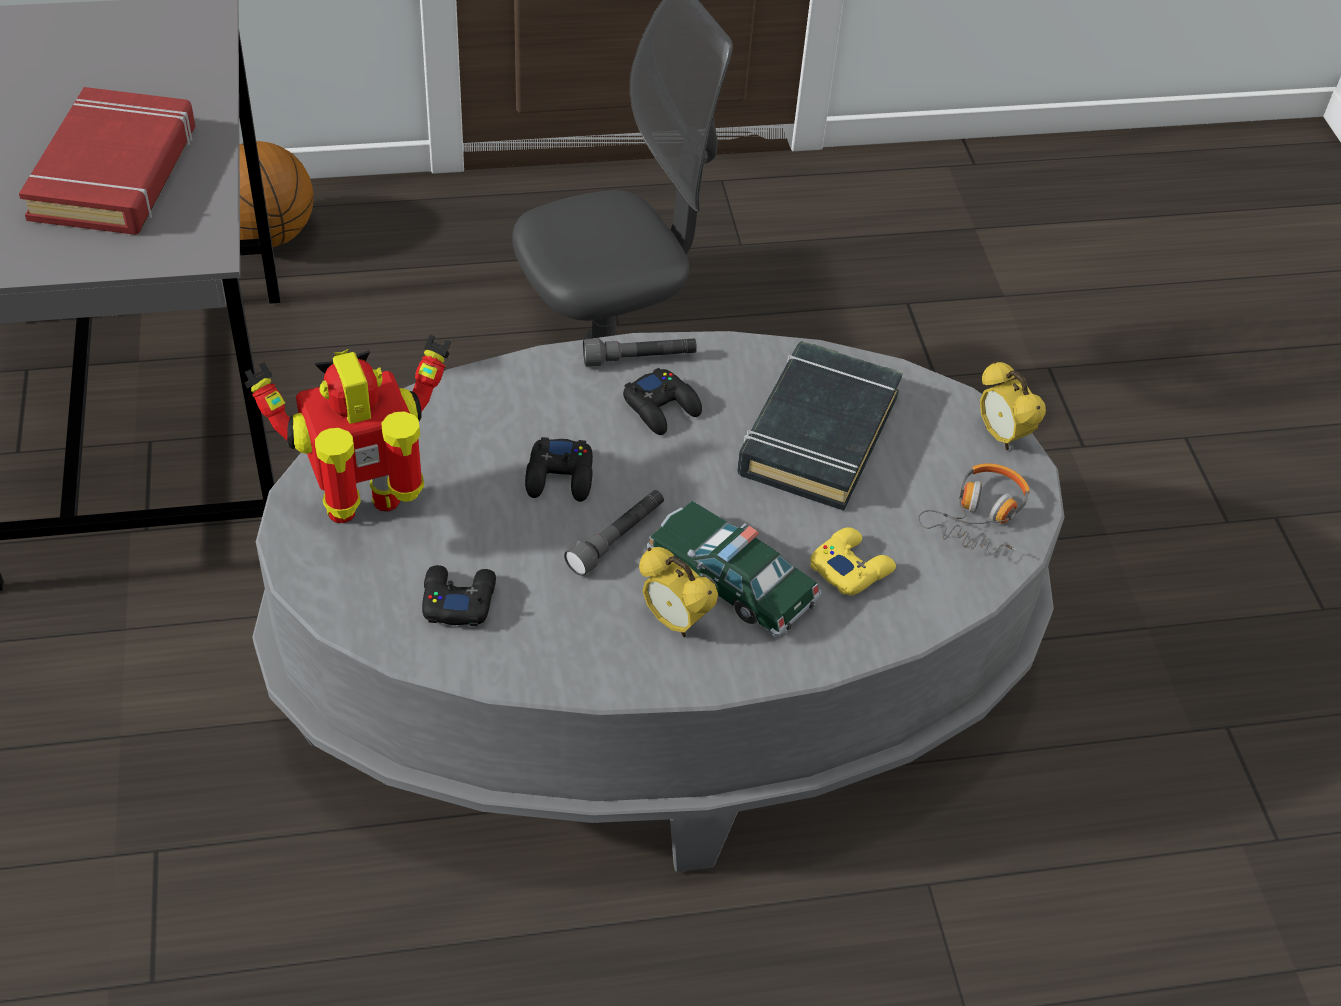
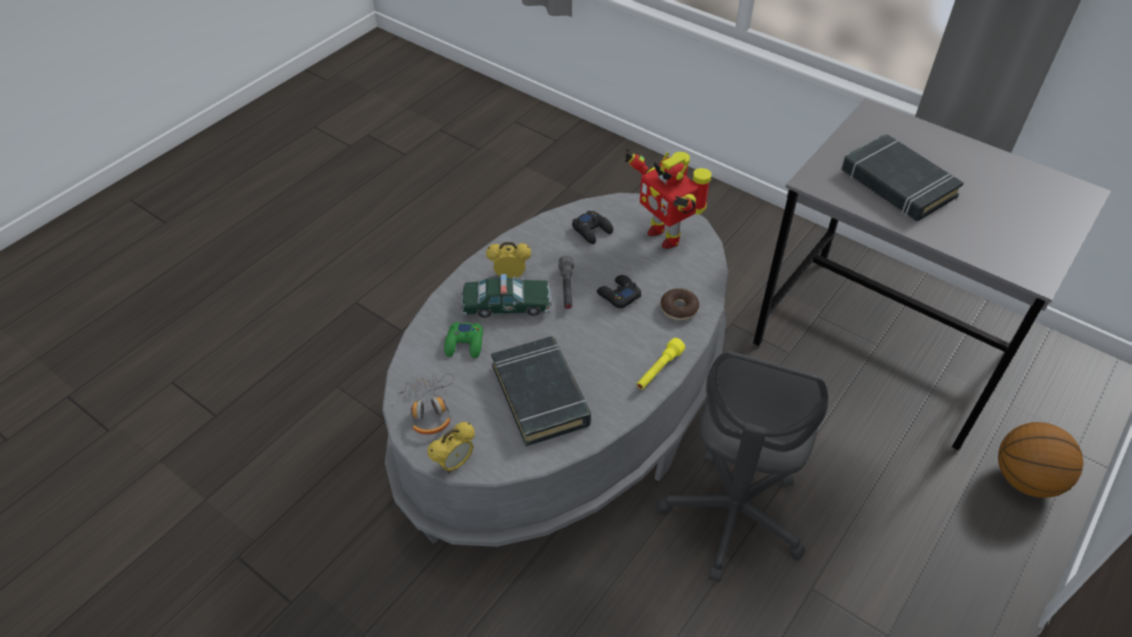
camera: 140 degrees right, 0 degrees up
red book [19,87,195,235] -> black book [841,134,964,221]
toy robot [245,335,451,523] -> toy robot turned 120 degrees clockwise [625,148,711,249]
grey flashlight [583,338,697,366] -> yellow flashlight [636,338,685,390]
black game controller [623,368,702,435] -> none
yellow game controller [810,527,896,595] -> green game controller [444,322,483,358]
alarm clock [980,361,1046,450] -> alarm clock turned 120 degrees clockwise [427,422,475,473]
none -> donut [660,288,699,321]

